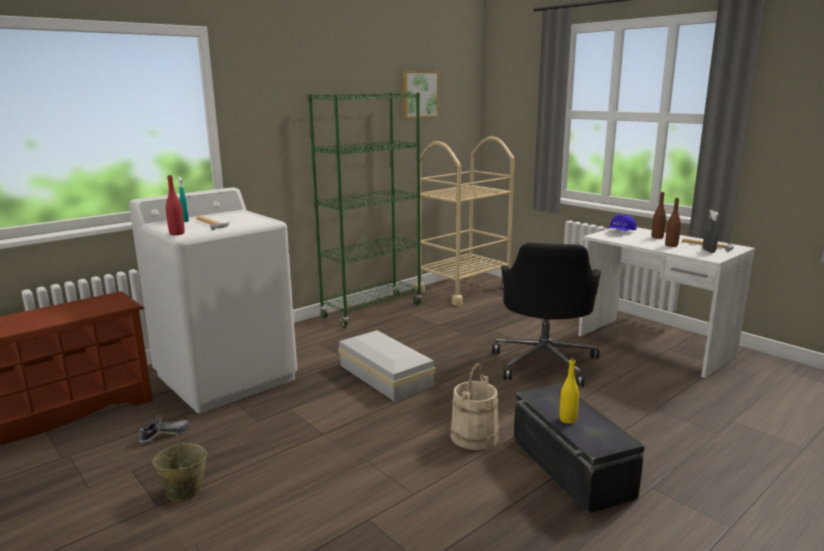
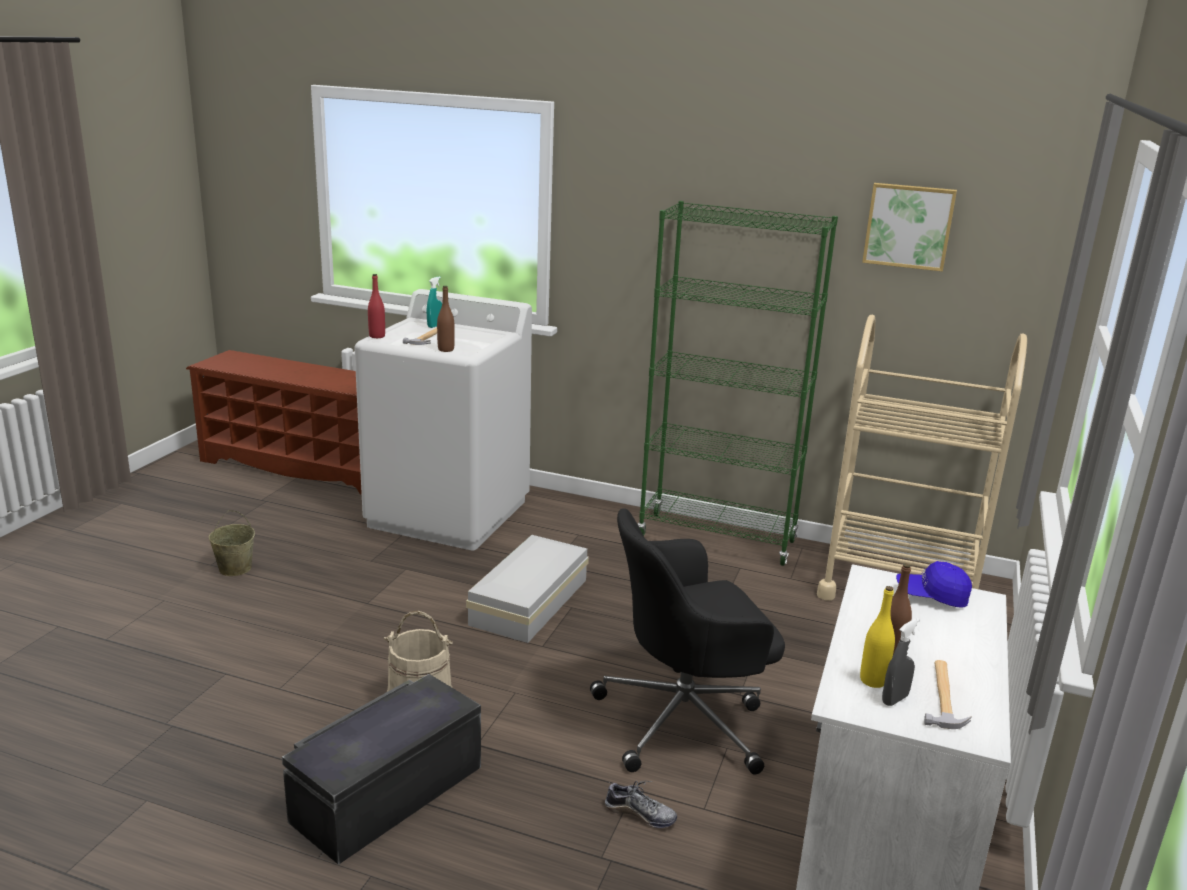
camera: 60 degrees right, 5 degrees up
shoe [139,414,189,445] -> shoe moved to [605,781,677,828]
yellow bottle [560,358,579,424] -> yellow bottle moved to [860,586,895,688]
brown bottle [652,192,666,239] -> brown bottle moved to [437,286,455,352]

